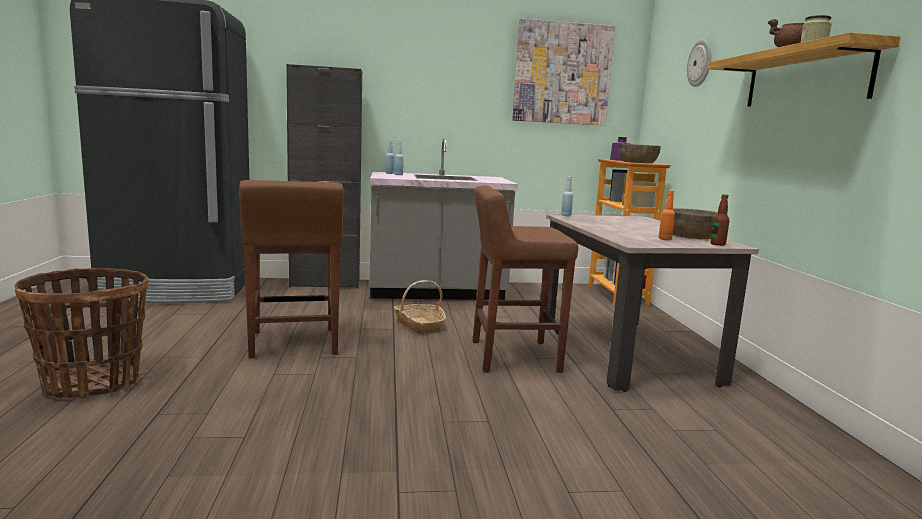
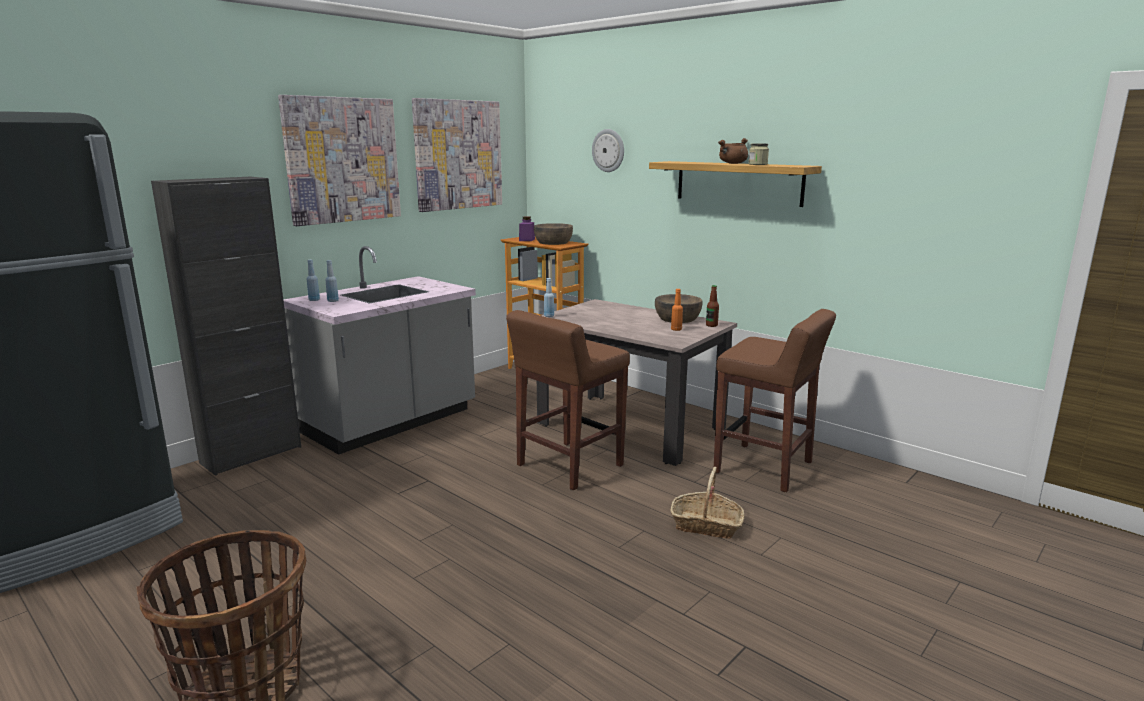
camera: 40 degrees left, 5 degrees up
brown stool [239,180,344,359] -> brown stool moved to [714,309,836,492]
basket [394,280,446,333] -> basket moved to [671,467,744,539]
none -> picture [278,95,401,226]

